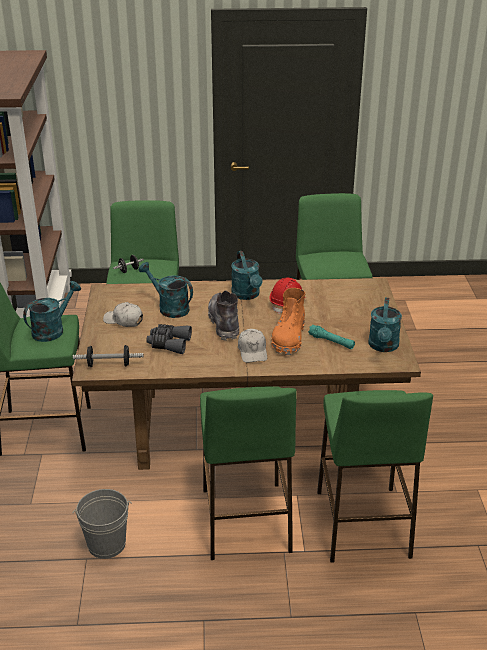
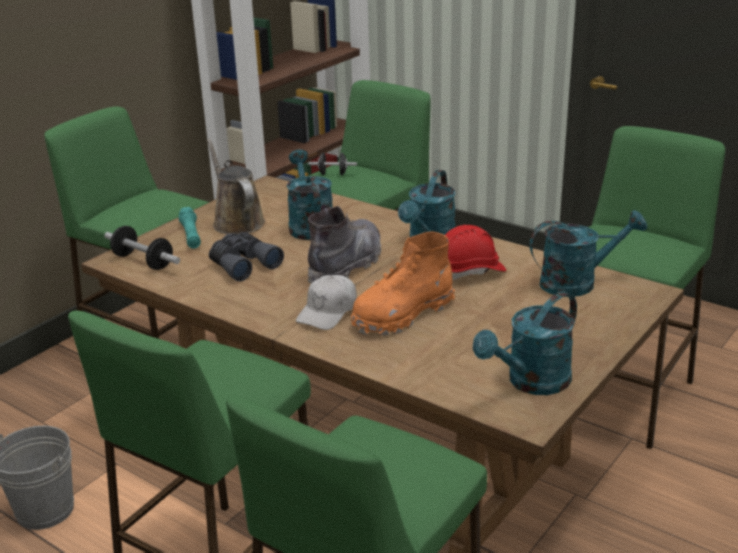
camera: 40 degrees right, 5 degrees down
turquoise watering can [23,281,81,342] -> turquoise watering can moved to [530,210,647,297]
white cap [103,302,143,327] -> brown watering can [207,139,265,234]
turquoise flashlight [308,324,355,349] -> turquoise flashlight moved to [178,207,201,249]

